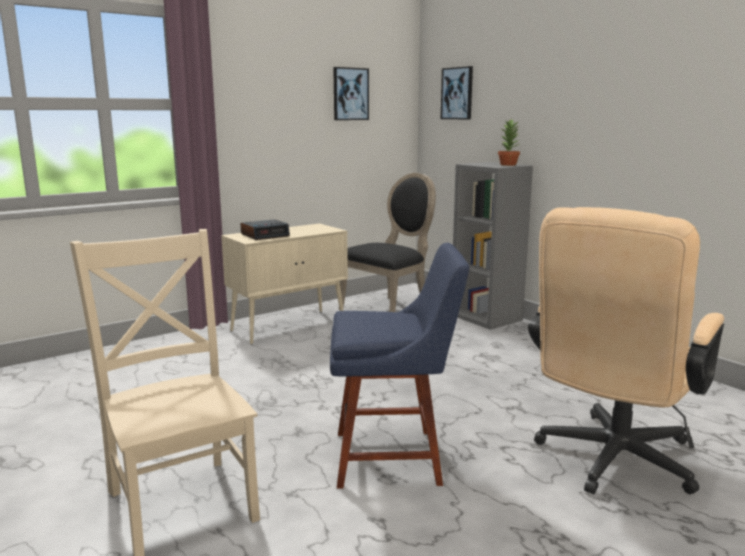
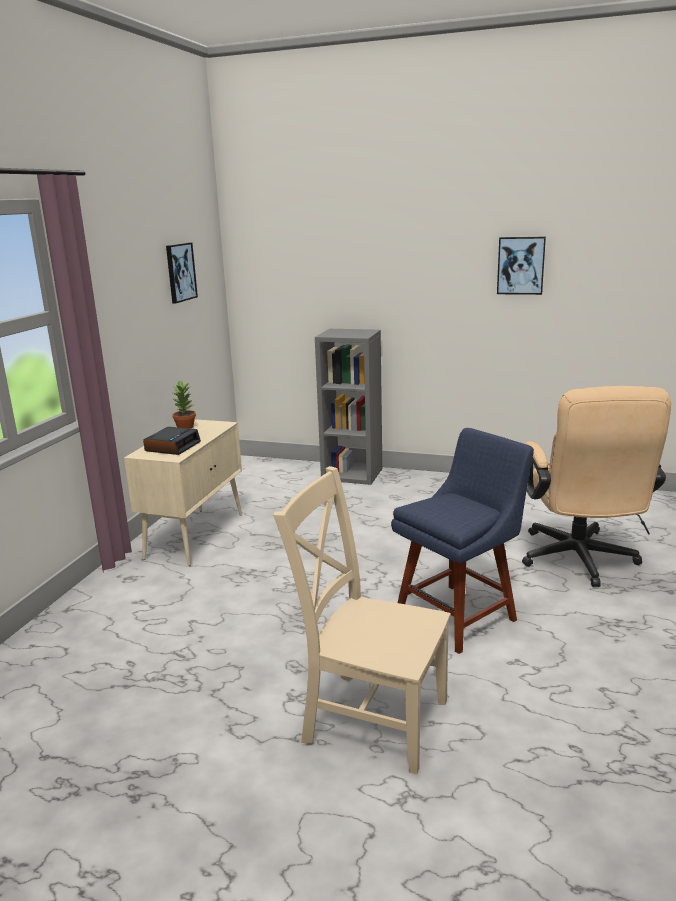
camera: 35 degrees left, 5 degrees up
black chair [339,173,436,312] -> none
picture [441,66,473,119] -> picture moved to [497,236,546,295]
potted plant [498,119,520,166] -> potted plant moved to [172,381,196,429]

